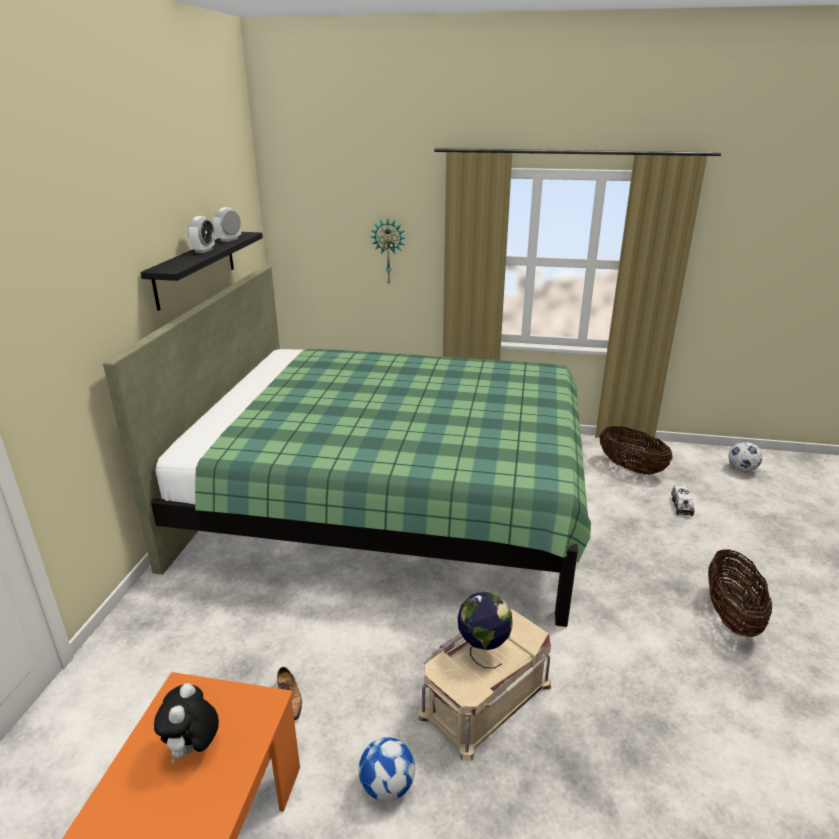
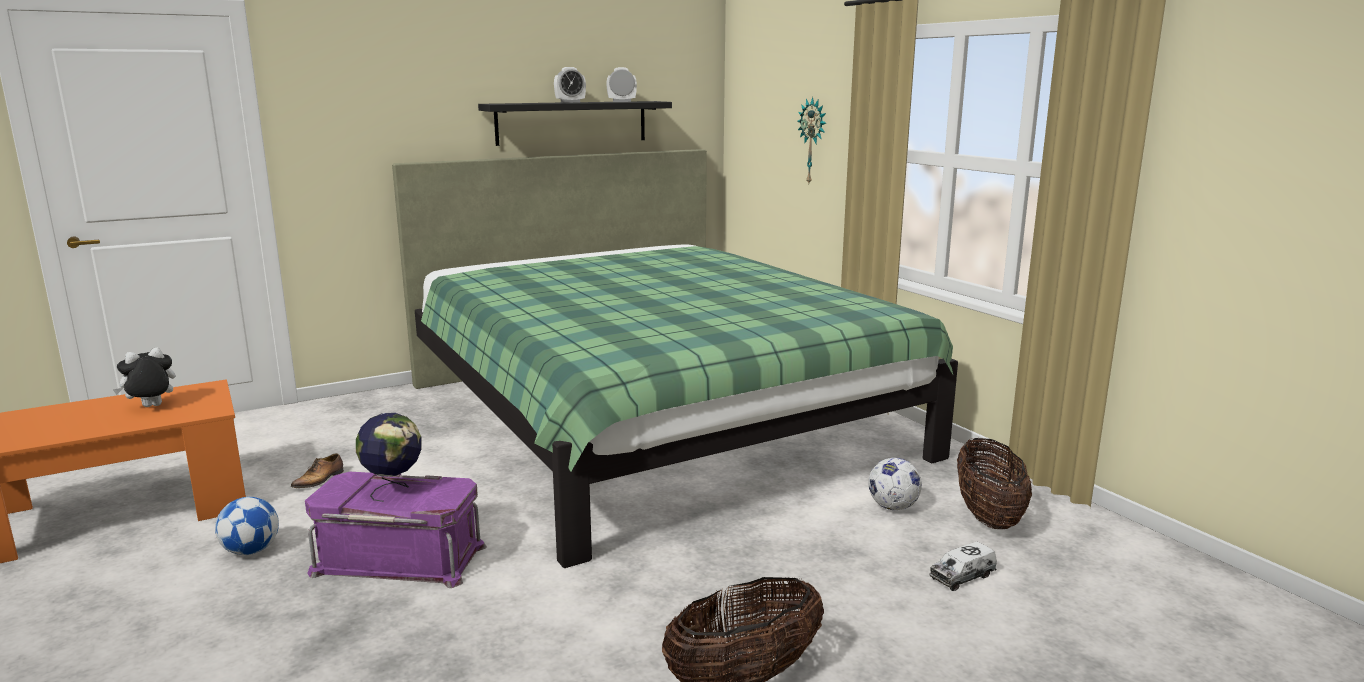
camera: 50 degrees right, 10 degrees down
beige storage box [418,609,551,761] -> purple storage box [305,472,487,588]
football [728,442,762,472] -> football moved to [868,458,922,510]

